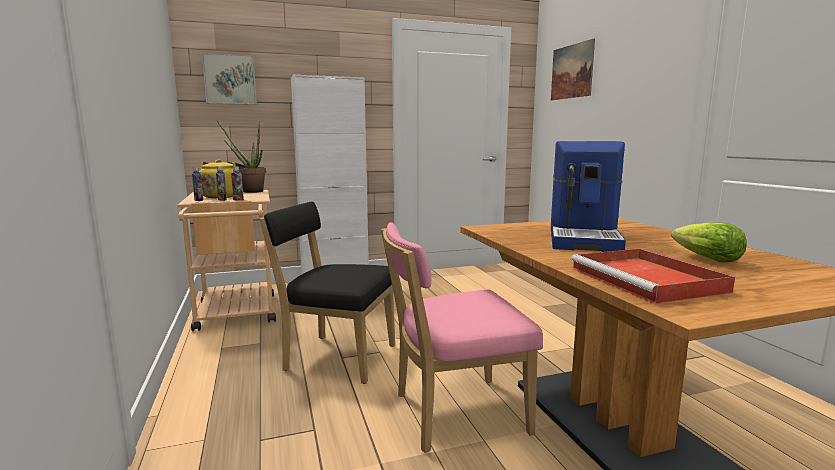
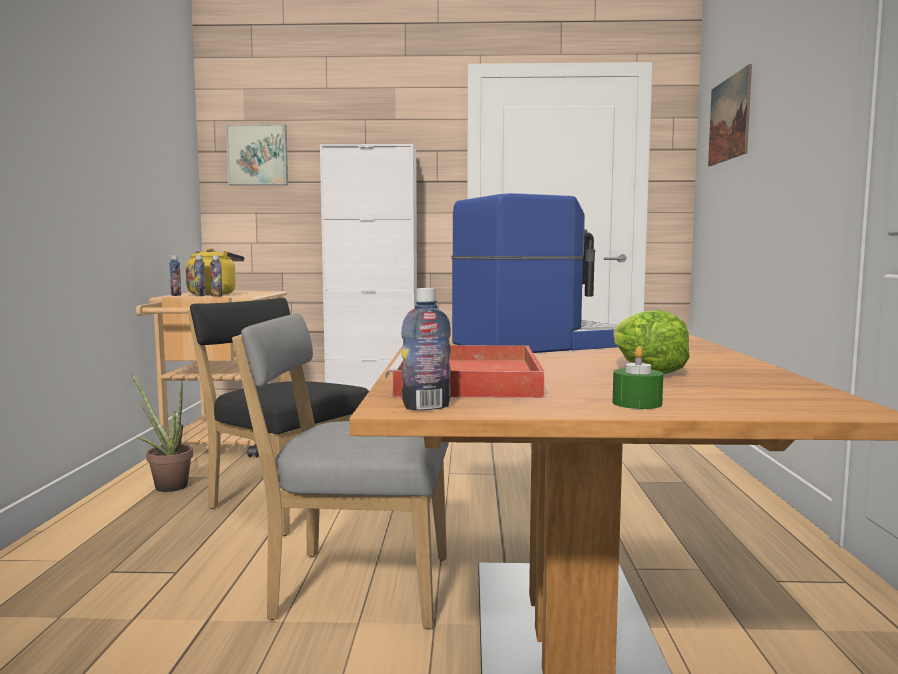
camera: 20 degrees right, 5 degrees down
potted plant [217,121,266,193] -> potted plant moved to [130,371,193,492]
pink chair [381,222,543,453] -> grey chair [232,313,449,629]
coffee machine [551,141,626,252] -> coffee machine turned 150 degrees counterclockwise [451,193,618,353]
none -> bottle [401,288,451,410]
none -> green candle [612,346,663,409]

